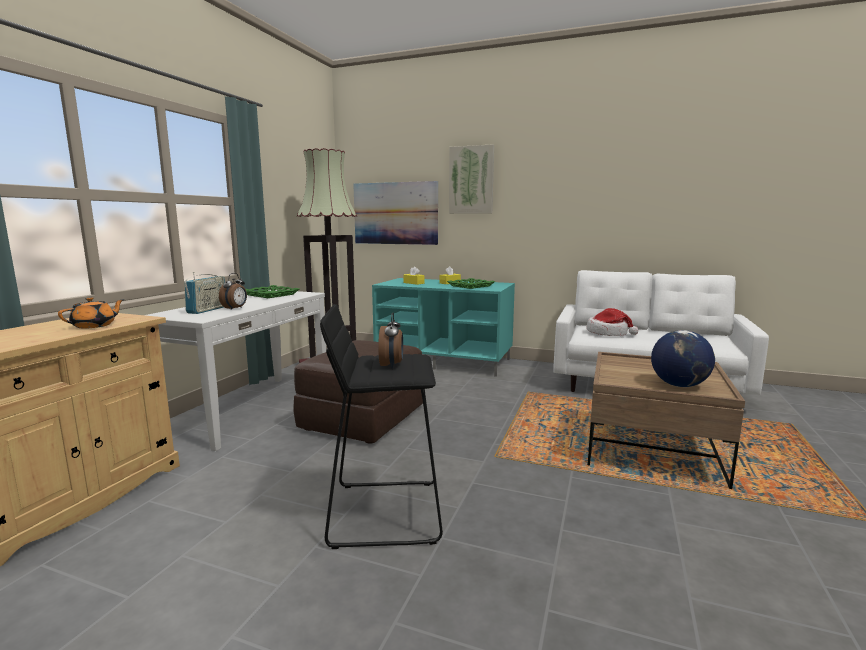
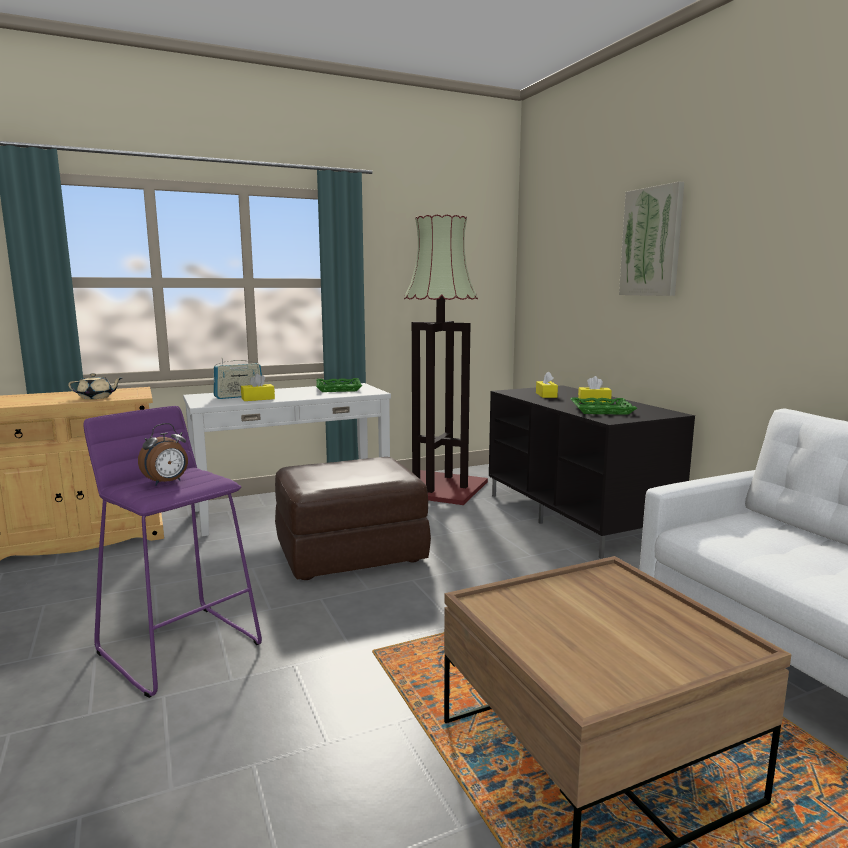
camera: 45 degrees right, 0 degrees up
orange teapot [58,297,125,329] -> beige teapot [68,373,122,399]
alarm clock [219,273,247,310] -> yellow tissue box [241,374,275,401]
black stool [320,304,443,549] -> purple stool [83,406,262,698]
picture [353,181,438,245] -> none
turquoise tv stand [372,278,515,377] -> black tv stand [489,385,695,559]
hat [587,308,638,336] -> none
globe [651,330,715,387] -> none

